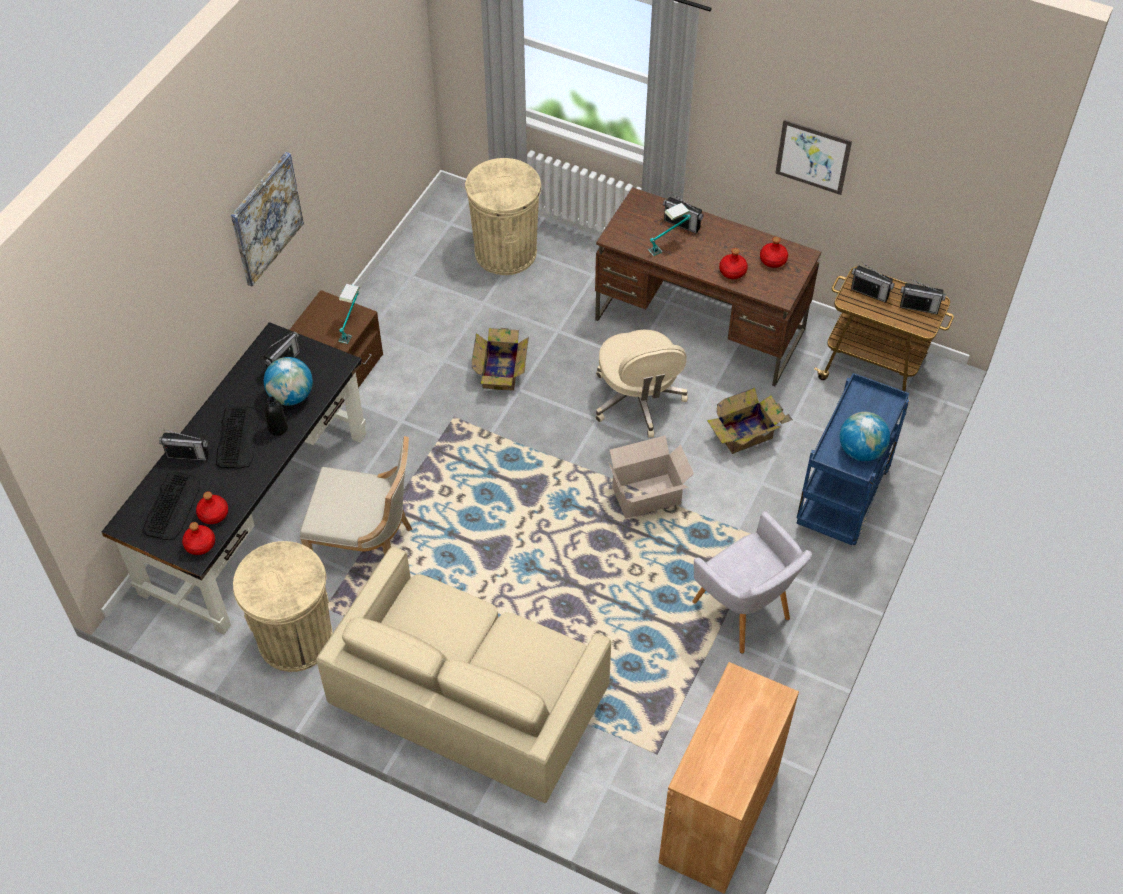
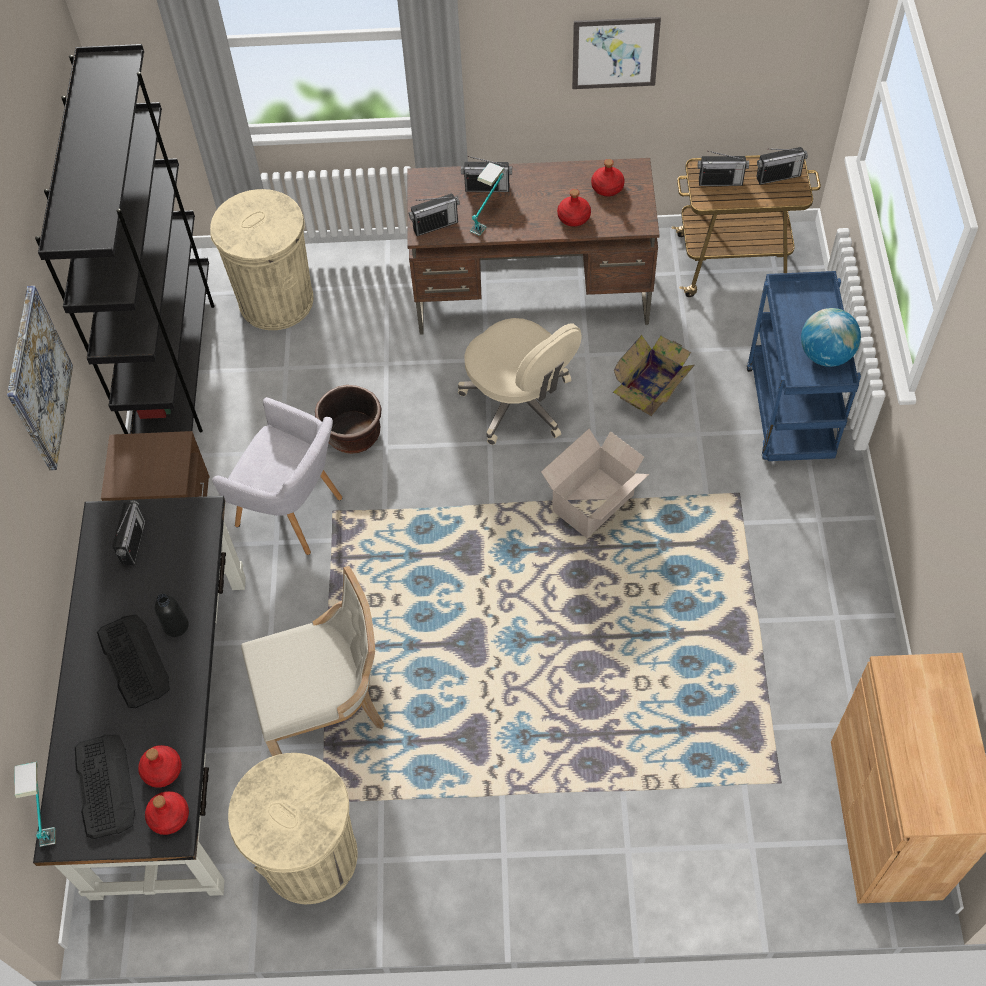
camera: 25 degrees left, 5 degrees up
radio [159,430,209,461] -> radio moved to [409,194,460,236]
globe [264,357,313,406] -> none
beige sofa [316,547,611,803] -> none
table lamp [338,284,360,344] -> table lamp moved to [14,762,56,847]
cardboard box [472,328,529,391] -> brown planter [315,385,382,454]
grey armchair [692,511,812,653] -> grey armchair moved to [212,397,342,555]
none -> black bookcase [35,44,215,434]

